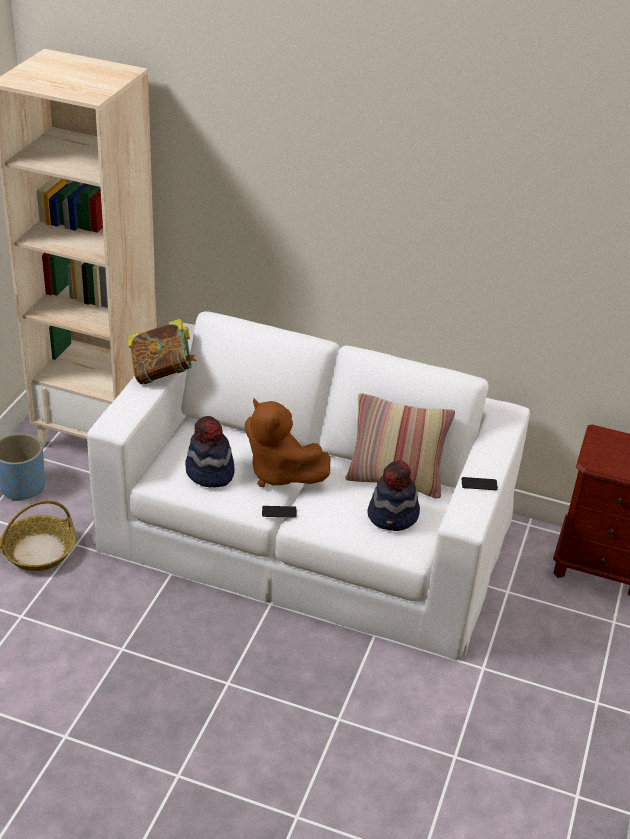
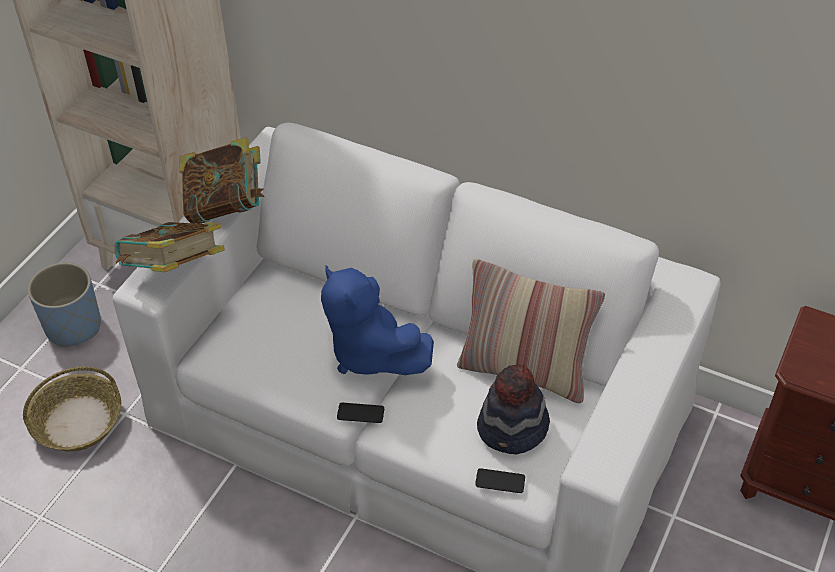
camera: 10 degrees right, 10 degrees up
hat [185,416,235,488] -> none
brown plush toy [245,399,330,487] -> blue plush toy [321,265,434,375]
phone [462,477,498,490] -> phone moved to [475,468,525,493]
none -> book [115,222,225,272]

